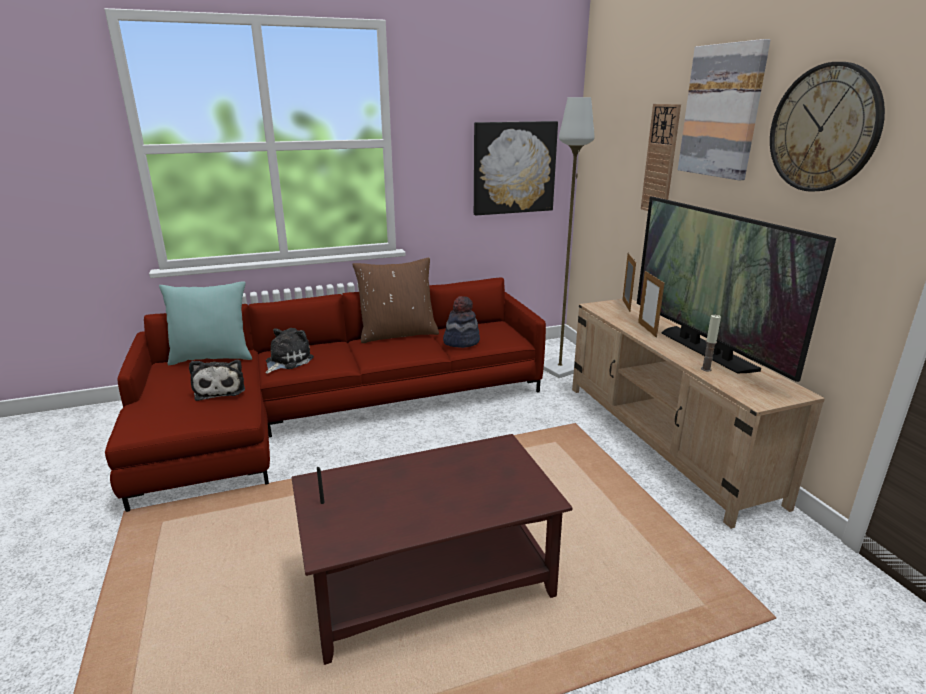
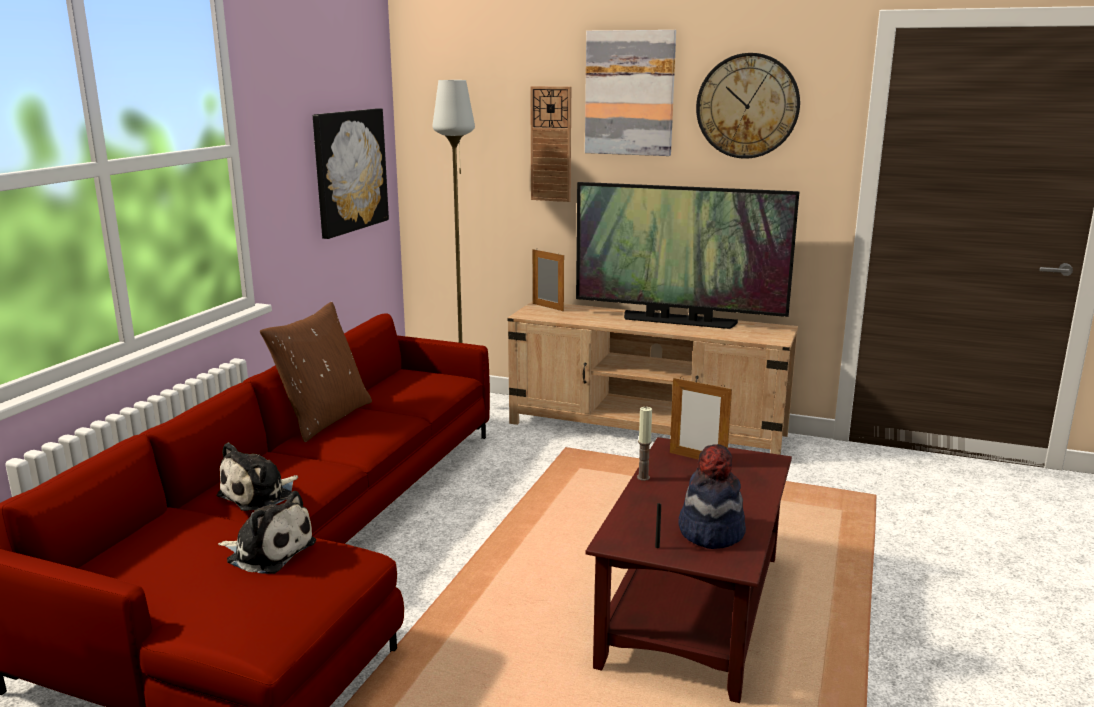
camera: 50 degrees left, 5 degrees down
turquoise pillow [159,281,252,365] -> none
plush toy [265,328,314,374] -> plush toy turned 120 degrees counterclockwise [217,442,298,511]
hat [443,296,480,348] -> hat moved to [679,444,746,549]
picture frame [638,271,665,338] -> picture frame moved to [670,378,732,460]
candle [701,315,721,371] -> candle moved to [637,406,652,481]

